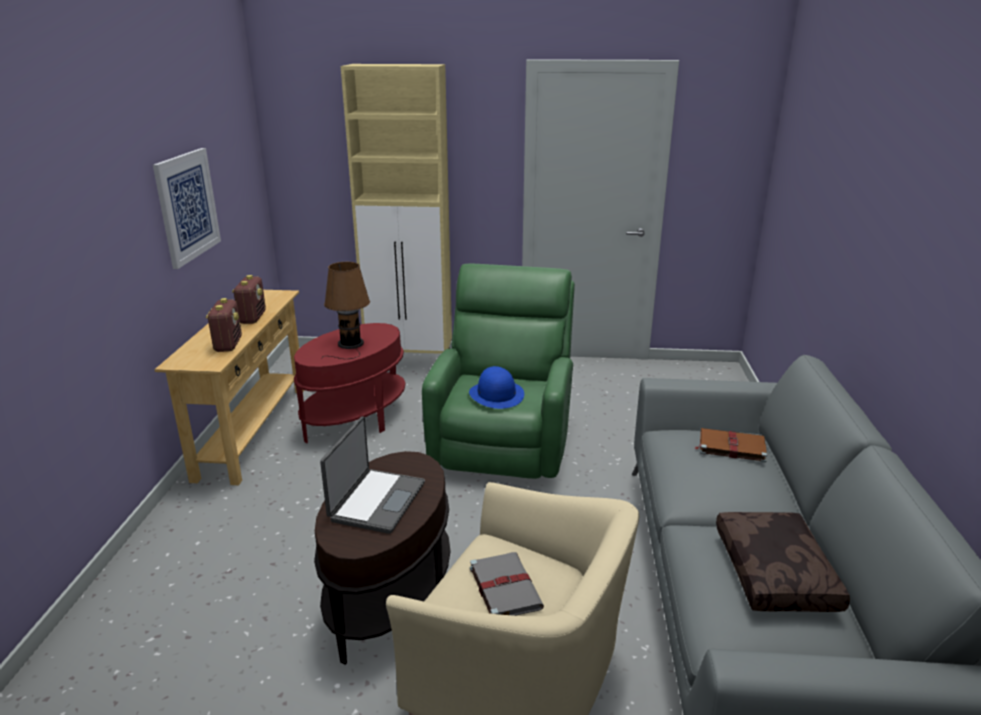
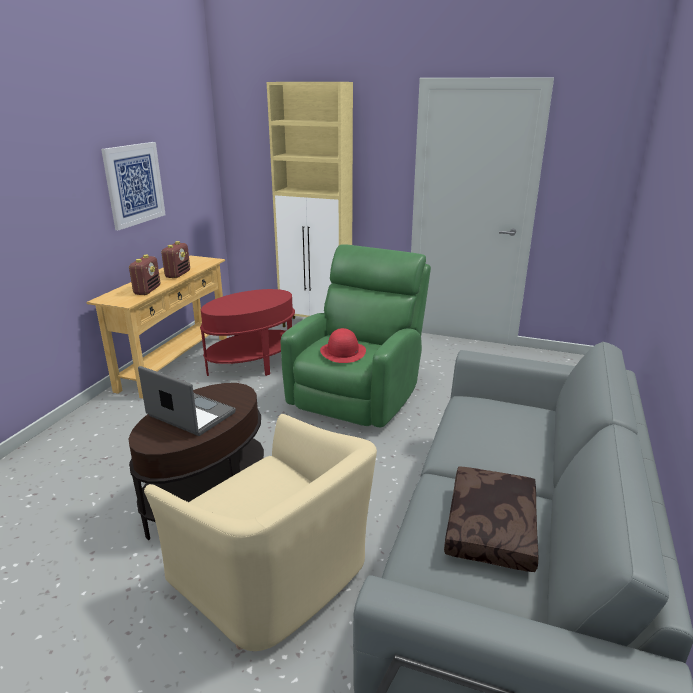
camera: 15 degrees right, 0 degrees up
laptop [320,417,425,534] -> laptop turned 90 degrees counterclockwise [138,366,236,436]
brown table lamp [321,262,370,359] -> none
blue hat [469,366,524,409] -> red hat [320,328,366,363]
grey book [470,552,544,616] -> none
brown book [695,428,767,462] -> none

